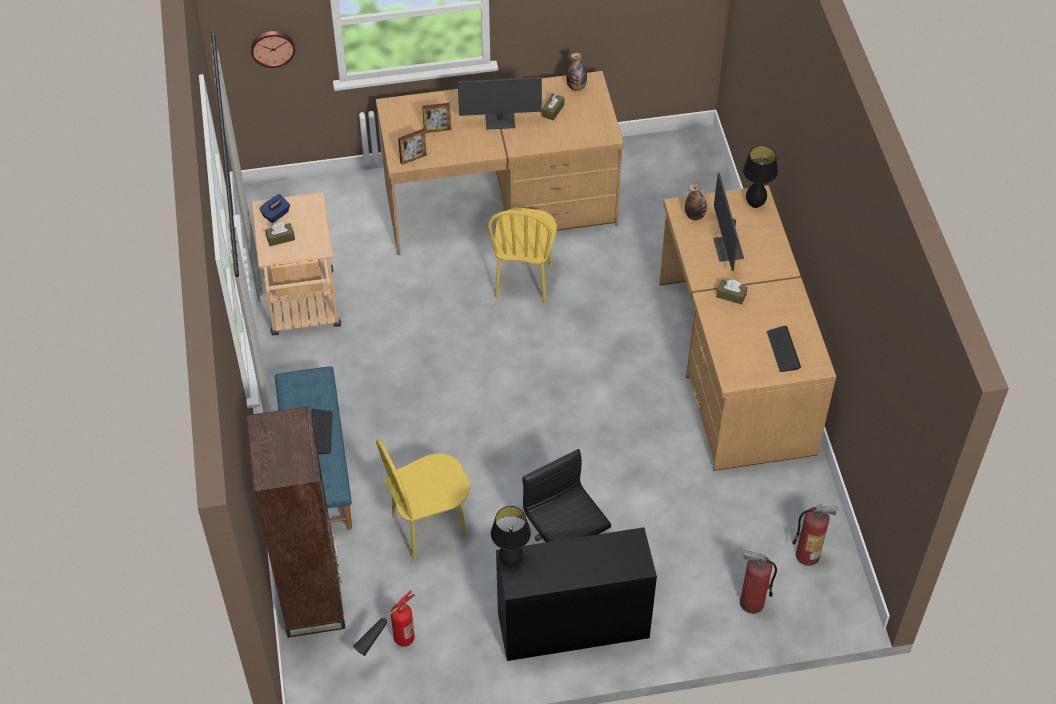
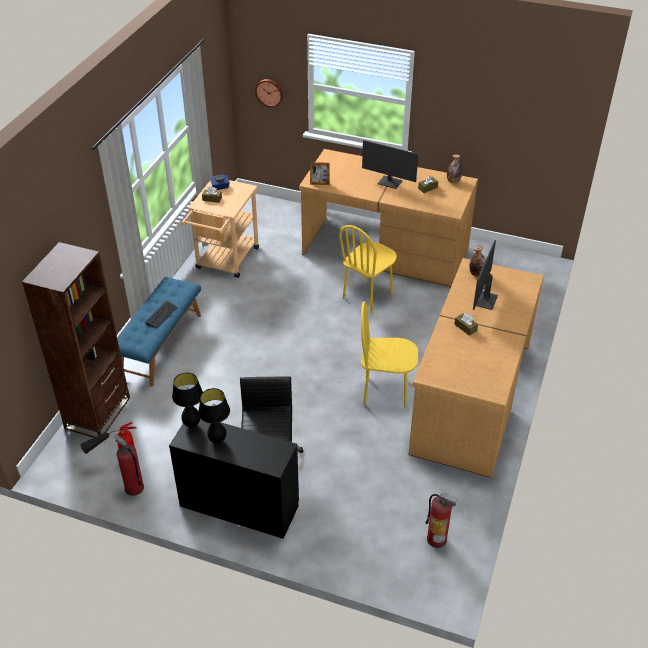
camera: 30 degrees right, 10 degrees down
yellow chair [376,439,471,560] -> yellow chair moved to [361,302,418,408]
picture frame [422,103,451,133] -> none
fire extinguisher [740,550,777,614] -> fire extinguisher moved to [114,434,144,496]
black table lamp [743,145,778,208] -> black table lamp moved to [198,388,230,444]
keyboard [767,325,801,372] -> none

